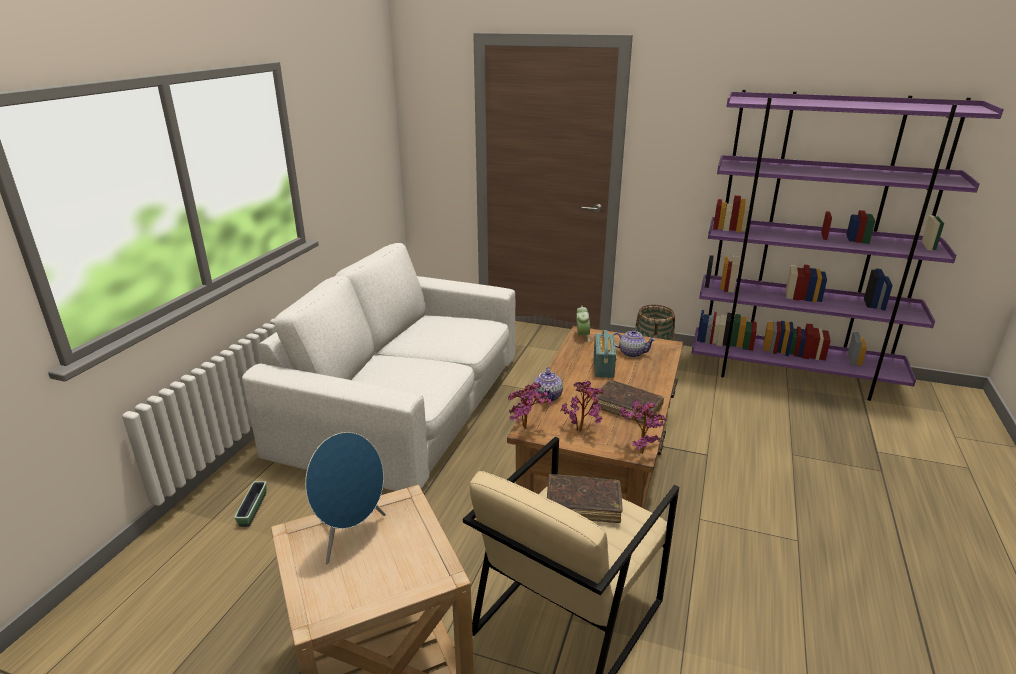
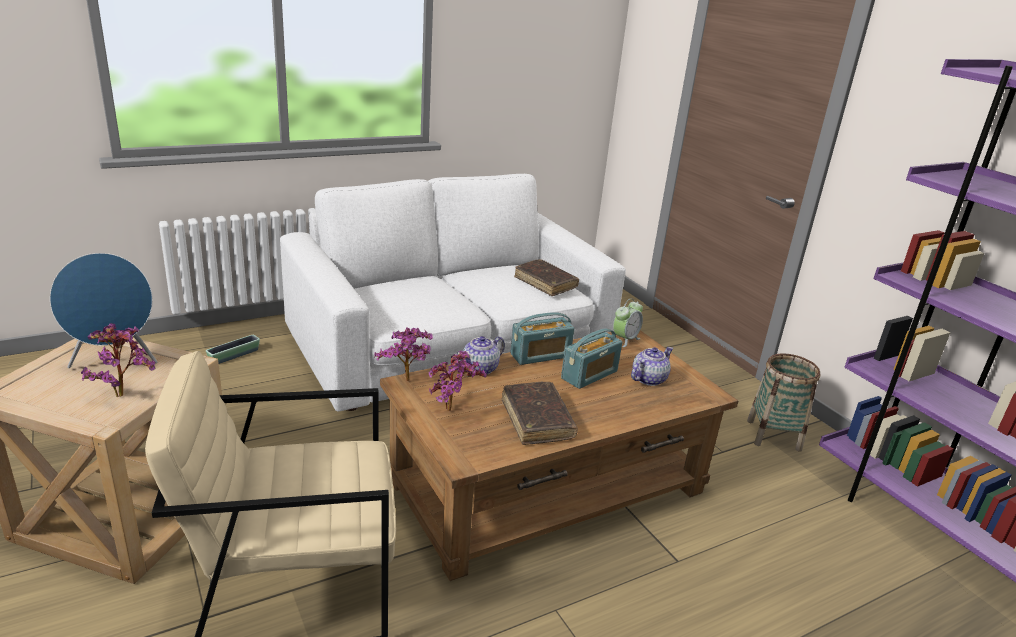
camera: 40 degrees right, 0 degrees up
brown book [547,474,623,523] -> brown book moved to [514,259,579,296]
teapot [613,330,656,358] -> teapot turned 105 degrees counterclockwise [631,347,673,386]
potted plant [620,399,666,454] -> potted plant moved to [81,323,156,397]
none -> radio [510,312,575,365]

